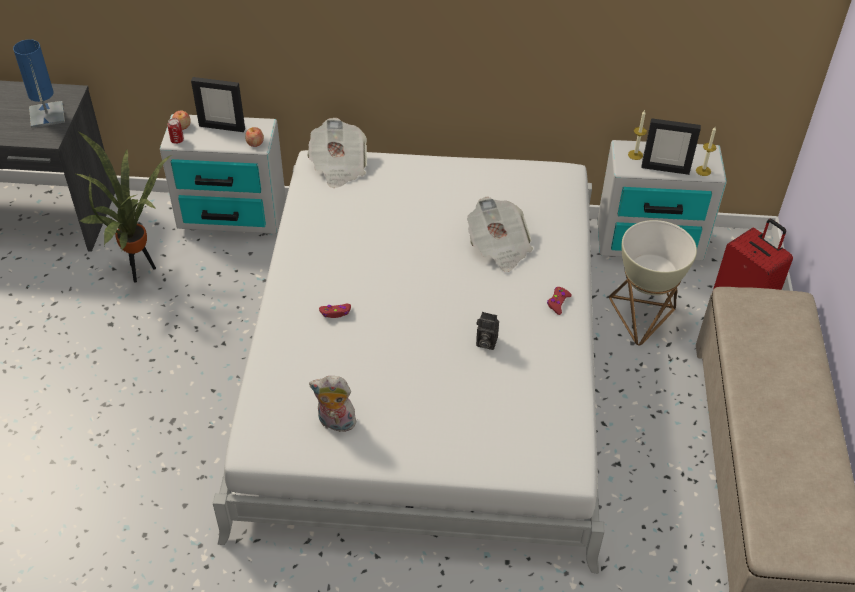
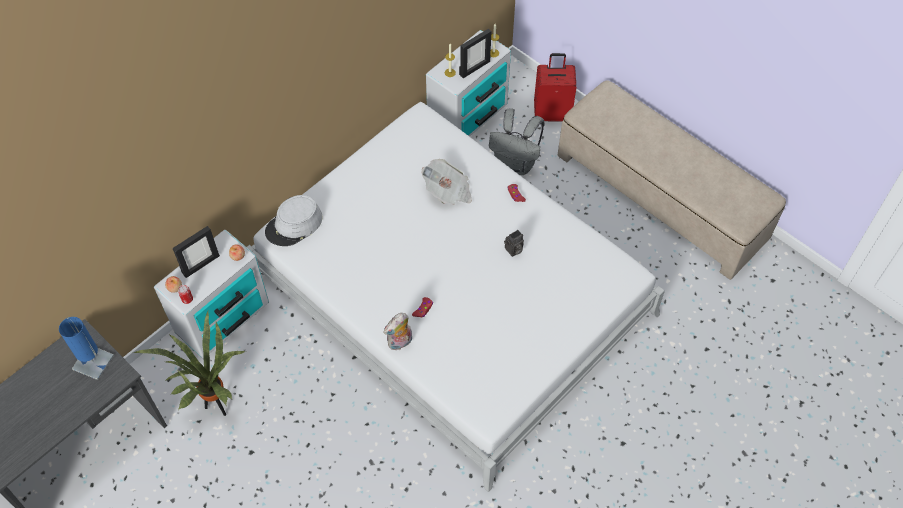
camera: 50 degrees left, 10 degrees up
newspaper [307,118,367,188] -> grey hat [265,195,323,246]
plush toy [309,376,359,432] -> plush toy moved to [383,313,412,350]
planter [609,220,697,346] -> grey backpack [489,108,545,175]

